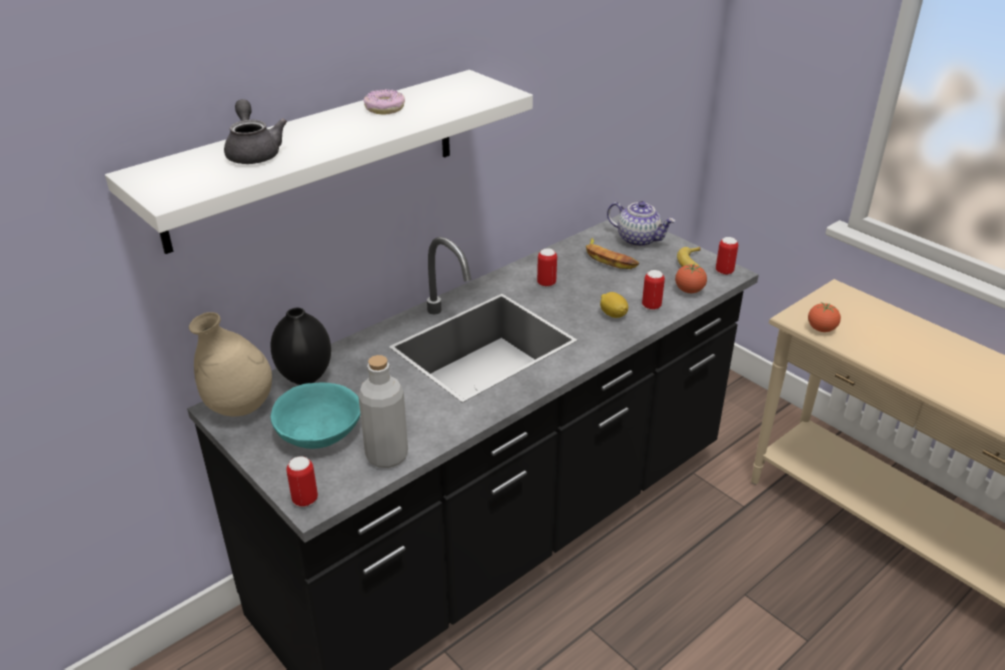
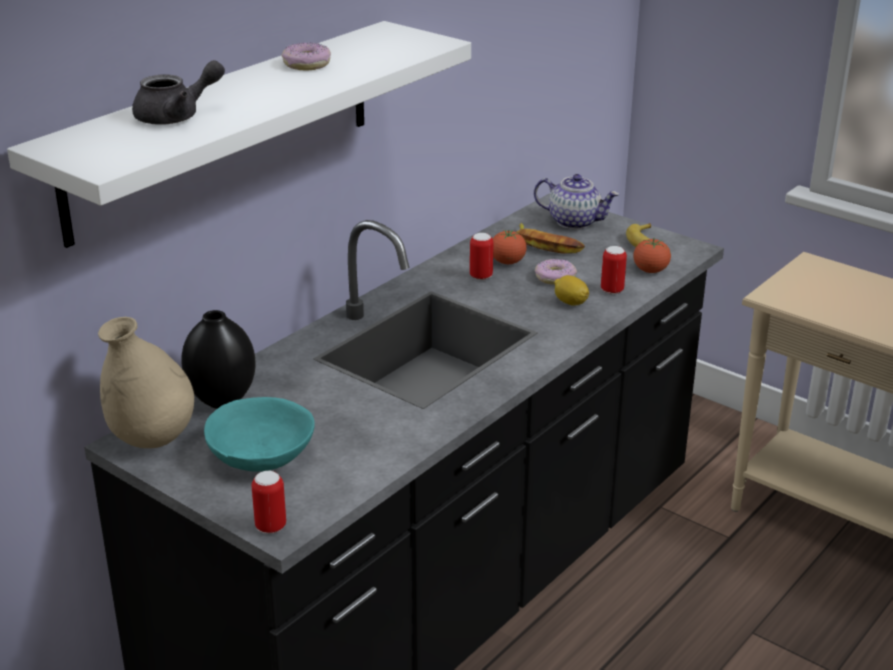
camera: 10 degrees left, 5 degrees down
grey teapot [224,99,287,164] -> grey teapot turned 90 degrees clockwise [132,60,225,125]
grey bottle [358,355,408,468] -> none
can [716,237,738,275] -> none
tomato [808,302,841,332] -> tomato moved to [493,230,527,264]
none -> donut [535,259,577,285]

